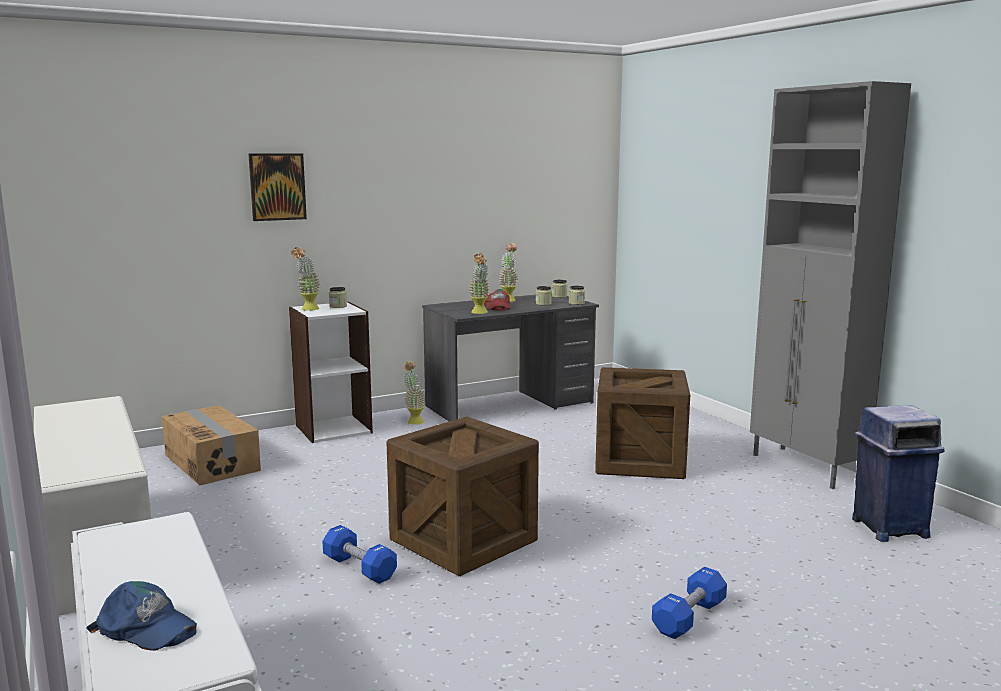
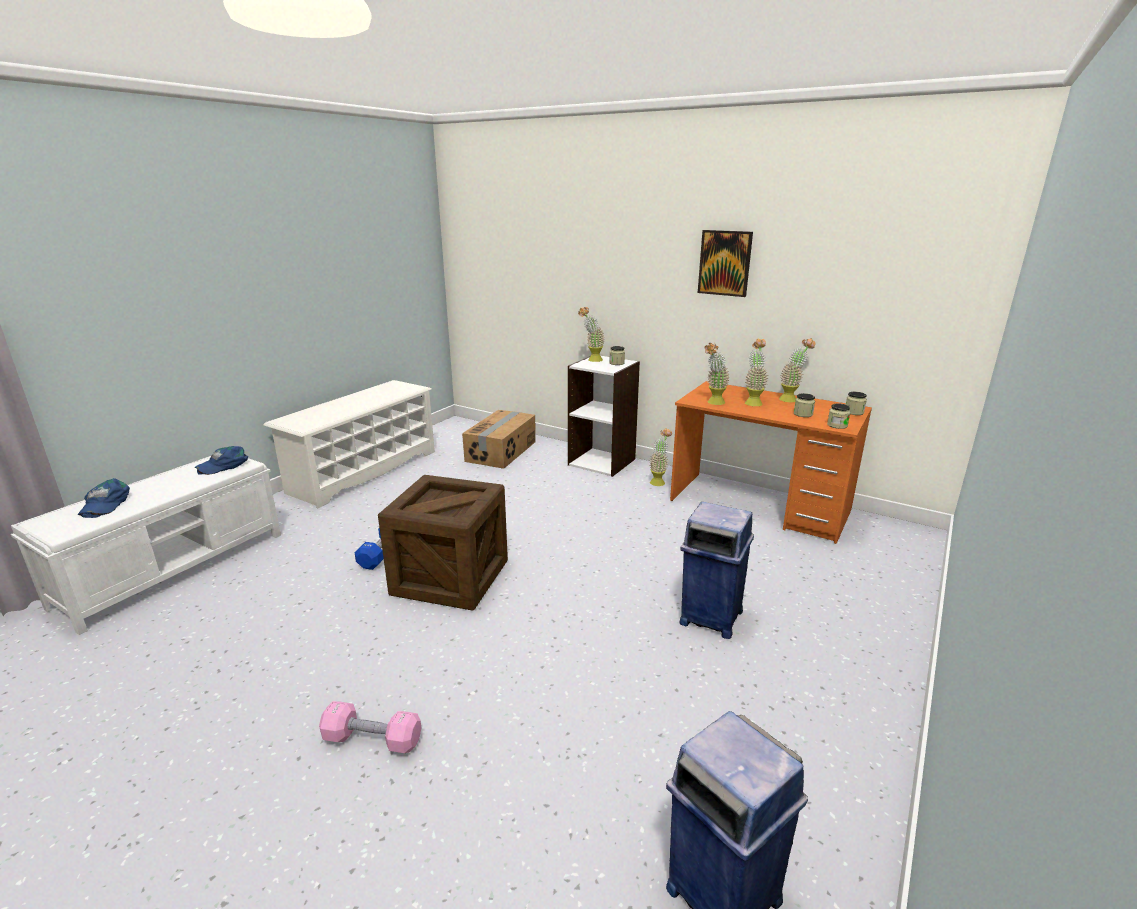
camera: 60 degrees right, 10 degrees up
picture [248,153,307,221] -> picture moved to [698,230,753,297]
grey desk [422,295,599,421] -> orange desk [670,381,872,544]
red cap [484,289,511,311] -> potted plant [745,338,768,406]
crate [595,367,690,479] -> blue trash can [679,502,754,639]
blue dumbbell [652,567,727,639] -> pink dumbbell [319,701,421,753]
grey cabinet [750,81,911,489] -> none
none -> blue cap [195,446,248,475]

